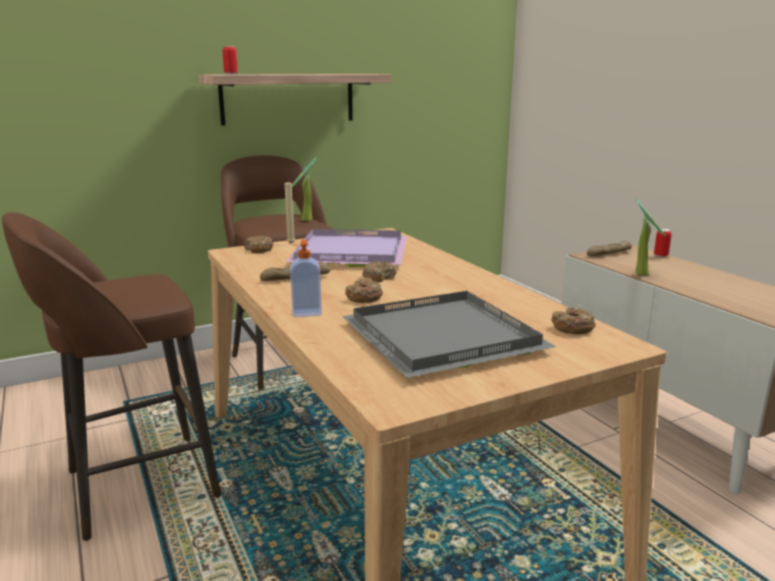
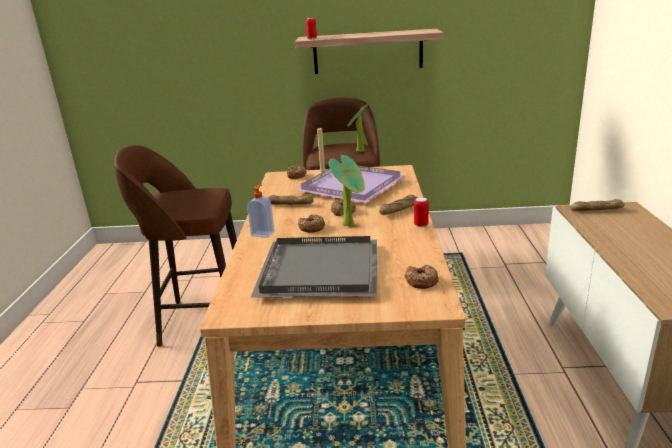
camera: 30 degrees right, 5 degrees up
potted plant [635,199,666,276] -> potted plant moved to [329,155,365,227]
can [654,229,672,257] -> can moved to [414,197,429,227]
none -> bread [379,195,418,215]

